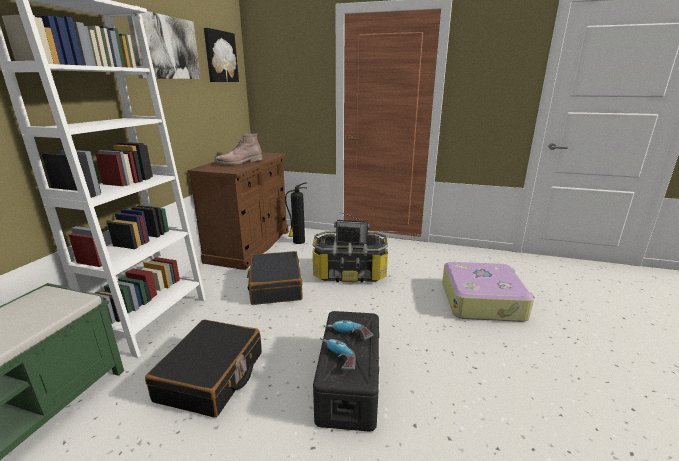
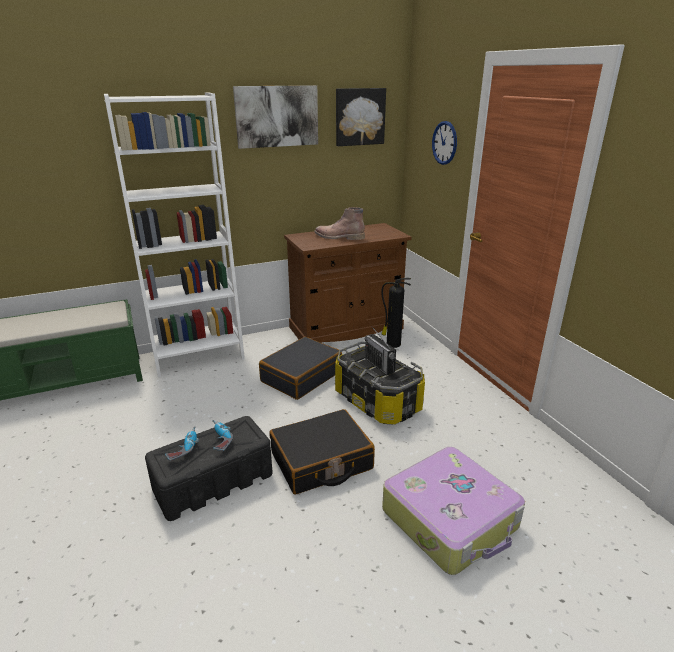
camera: 50 degrees right, 5 degrees up
black suitcase [145,320,262,418] -> black suitcase moved to [270,409,375,495]
none -> wall clock [432,121,457,165]

